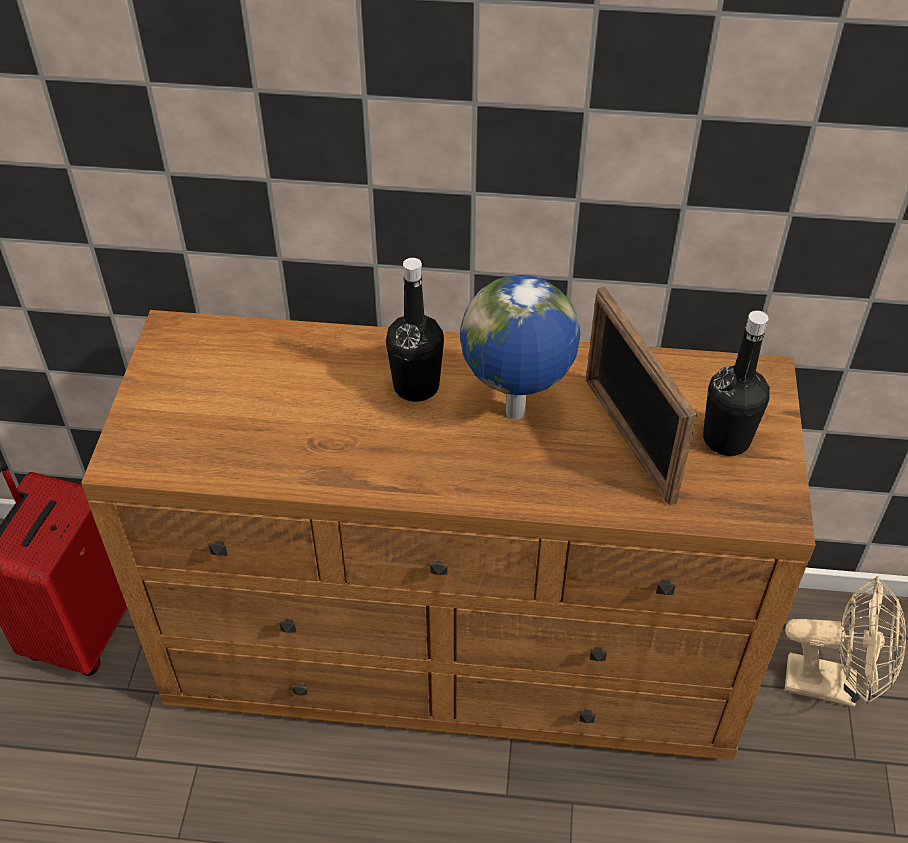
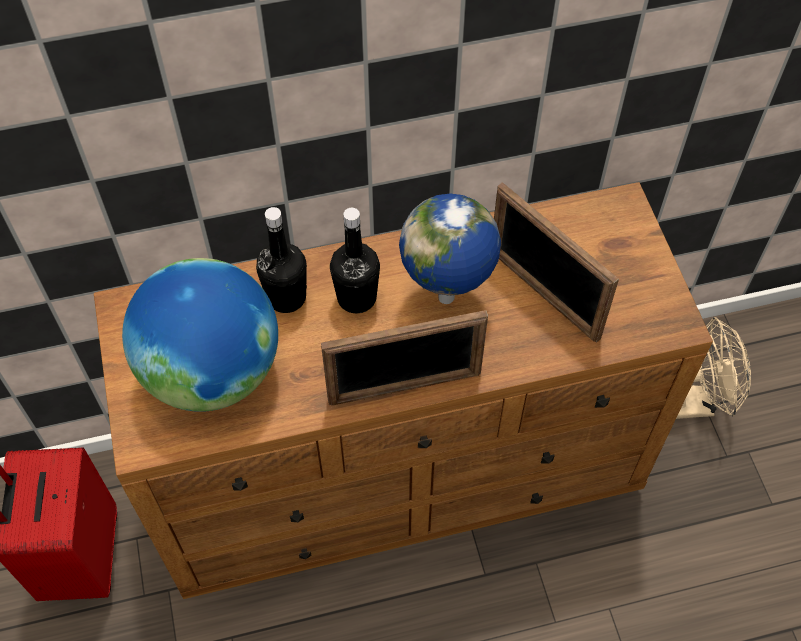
camera: 20 degrees left, 10 degrees up
black bottle [703,311,770,456] -> black bottle moved to [256,207,307,313]
none -> globe [122,258,278,412]
none -> picture frame [321,310,488,406]

